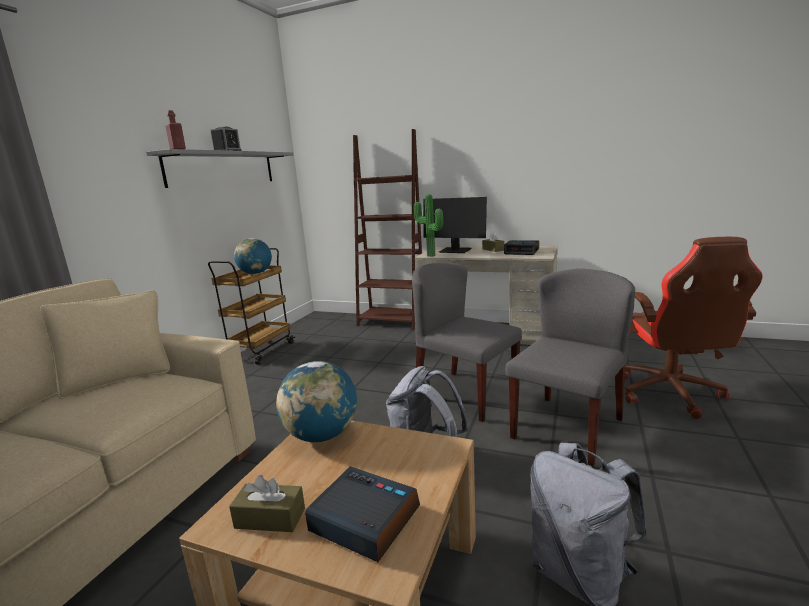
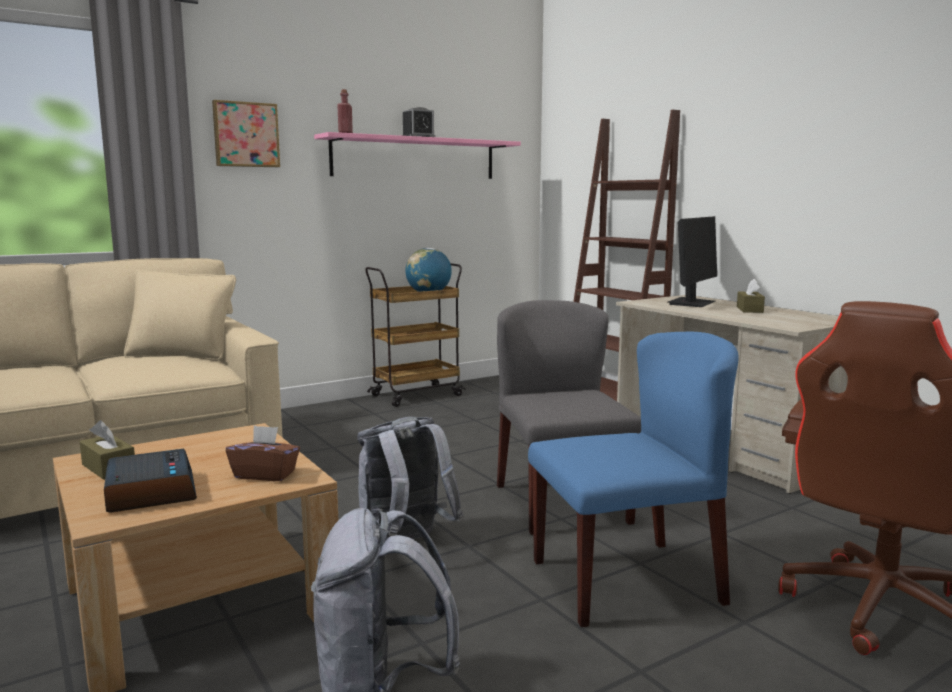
camera: 35 degrees right, 5 degrees down
grey shelf [146,149,294,188] -> pink shelf [314,132,521,179]
globe [276,361,357,442] -> none
potted plant [414,194,443,257] -> none
monitor [423,197,487,253] -> monitor turned 120 degrees counterclockwise [668,216,717,307]
alarm clock [504,240,539,255] -> none
grey chair [505,269,635,466] -> blue chair [528,332,739,627]
none -> picture [212,100,280,167]
none -> brown tissue box [226,425,300,481]

